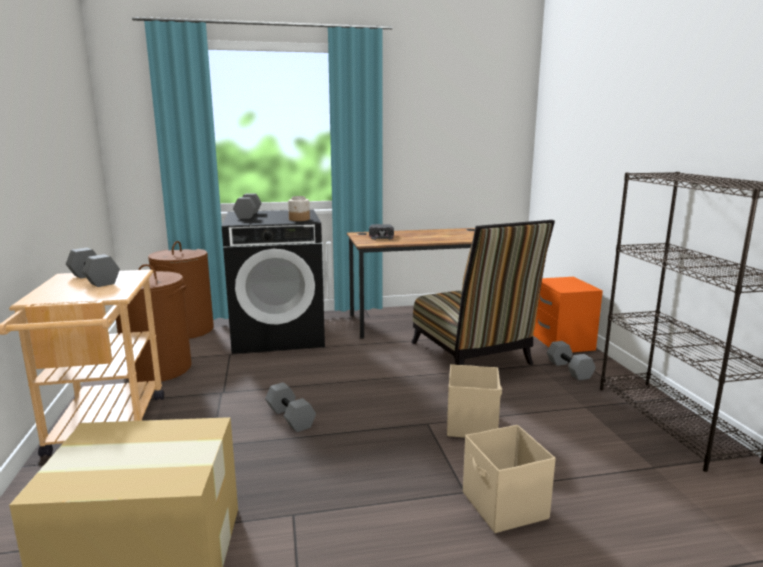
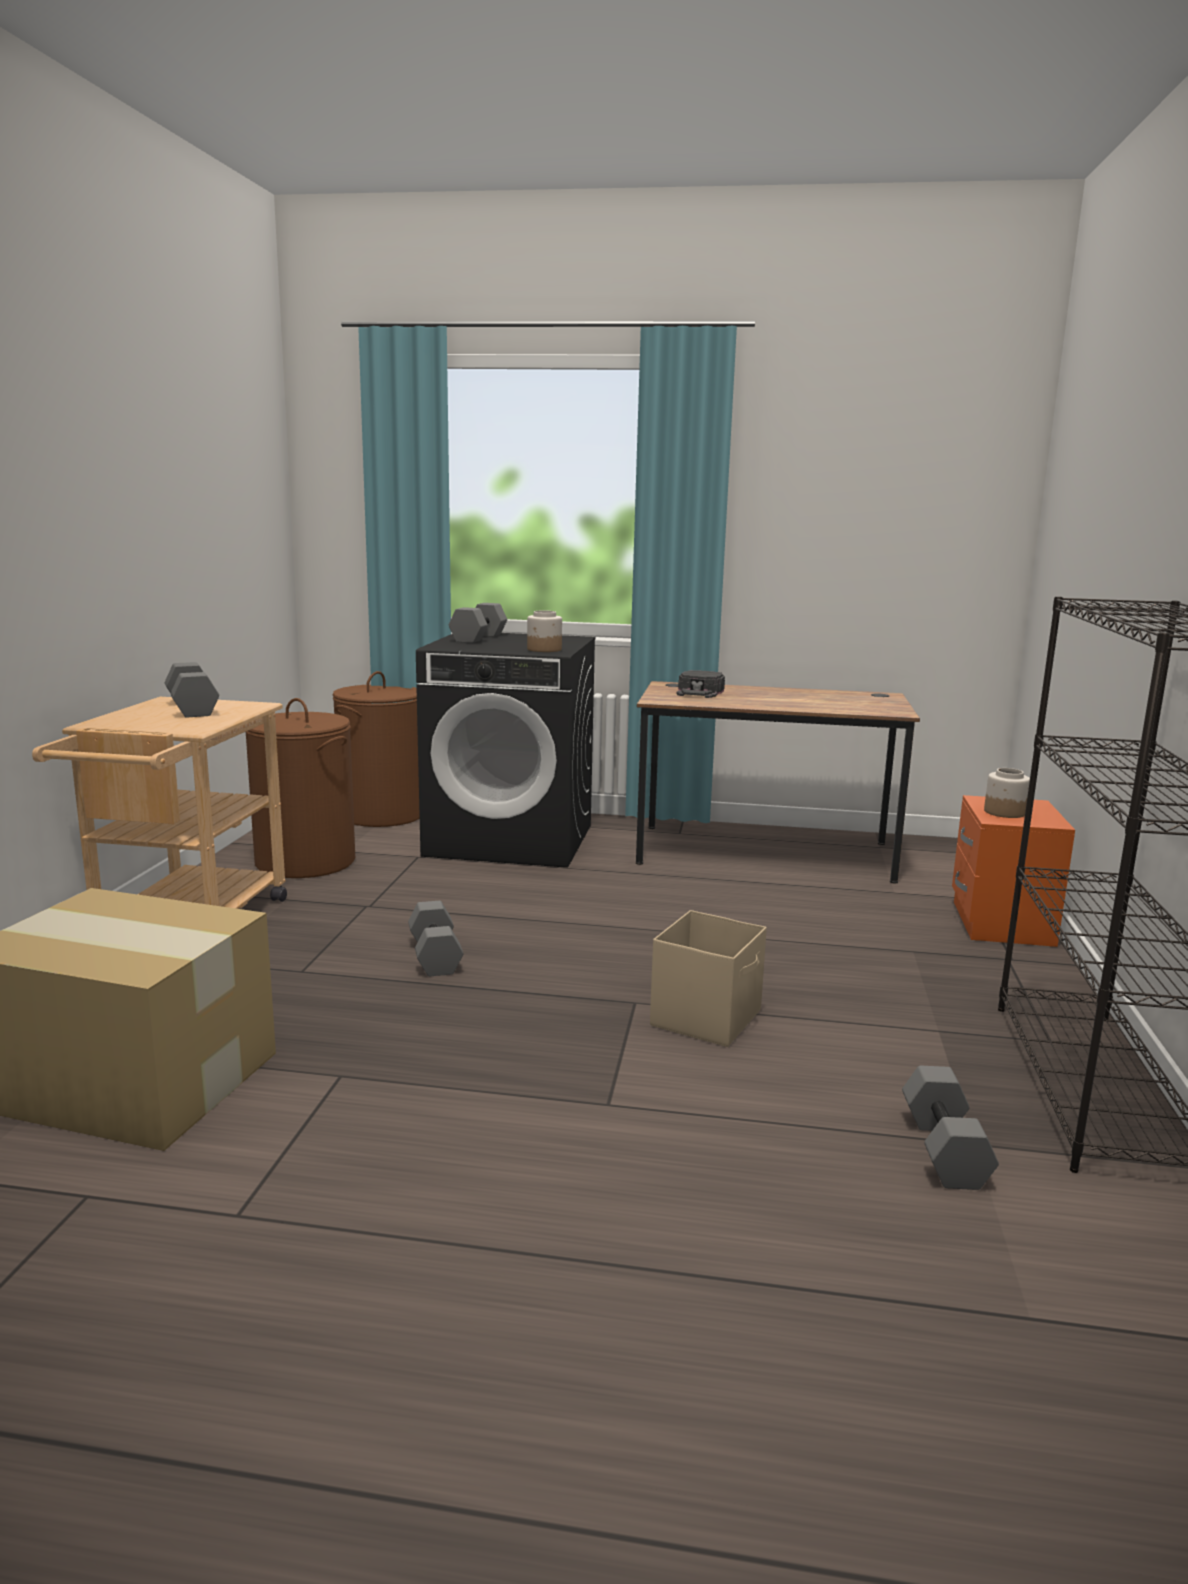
camera: 20 degrees right, 0 degrees up
chair [411,220,555,365] -> none
beige storage box [463,425,556,533] -> none
grey dumbbell [547,341,596,381] -> grey dumbbell moved to [902,1066,999,1190]
none -> jar [984,768,1030,818]

